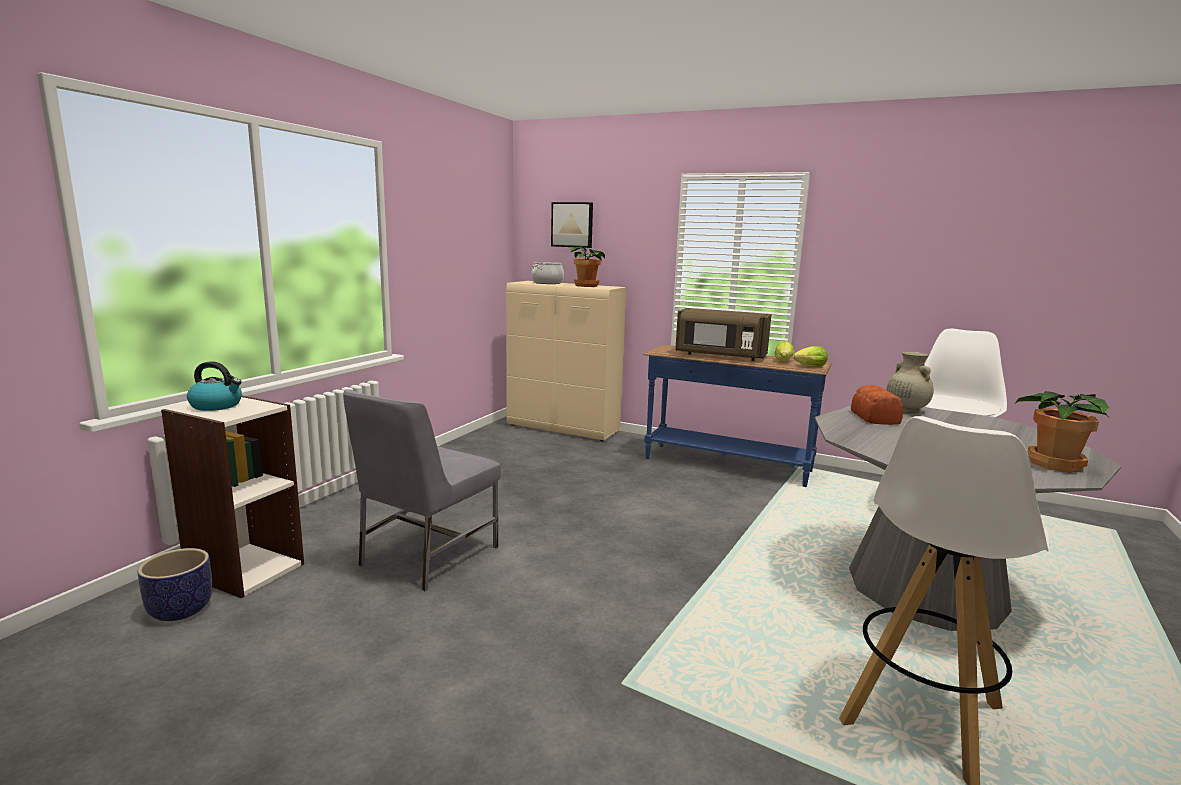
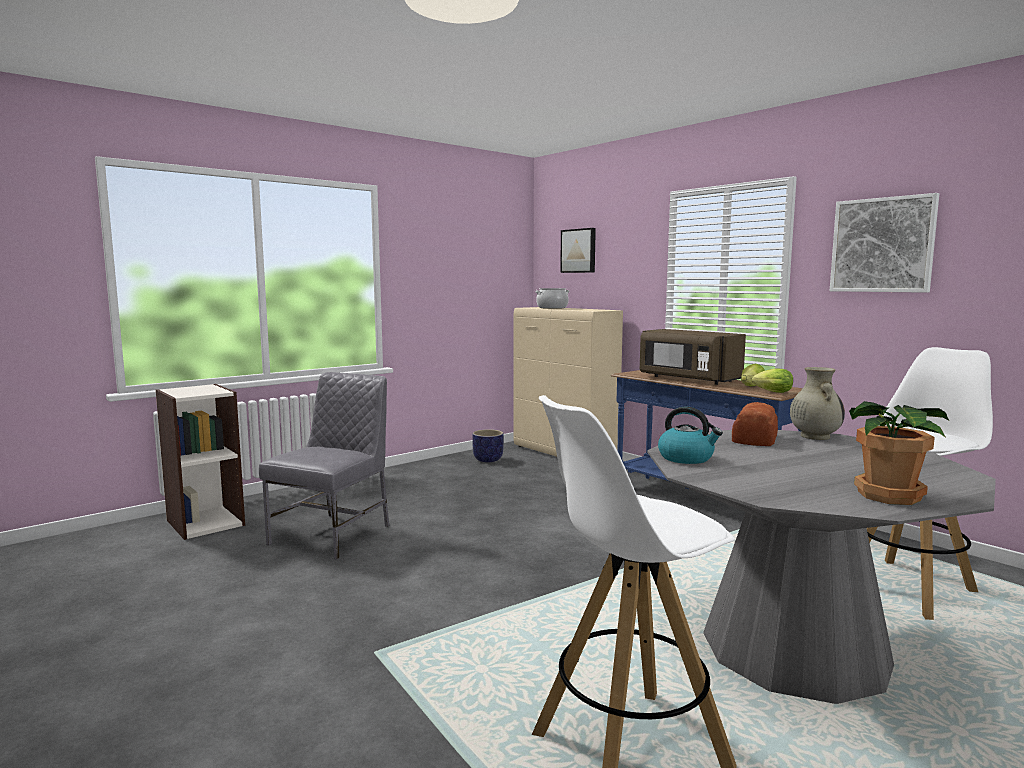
camera: 25 degrees right, 5 degrees down
planter [138,548,212,621] -> planter moved to [472,429,504,462]
kettle [187,361,242,411] -> kettle moved to [658,407,723,464]
grey chair [343,389,501,591] -> grey chair turned 150 degrees clockwise [259,372,390,560]
potted plant [571,247,605,287] -> none
none -> picture [830,193,939,293]

